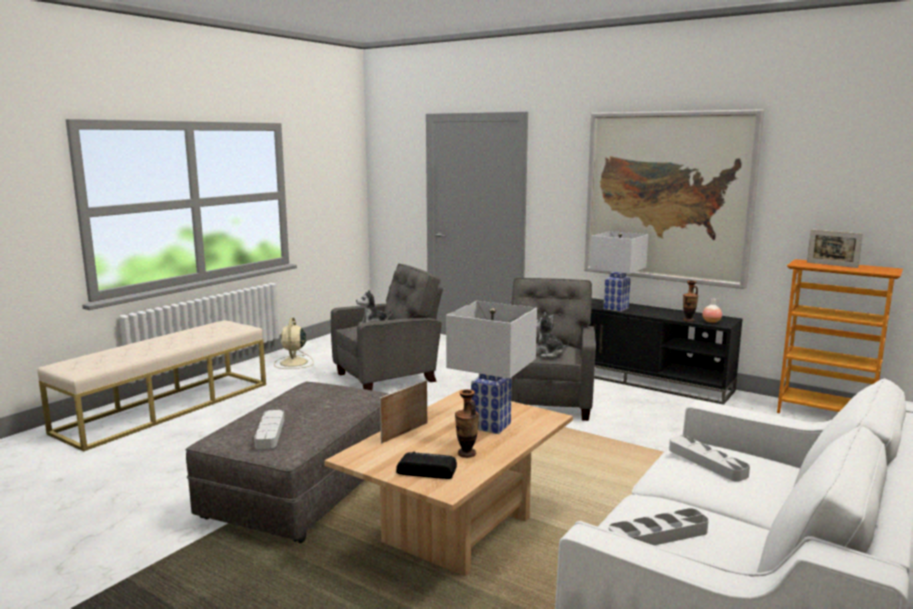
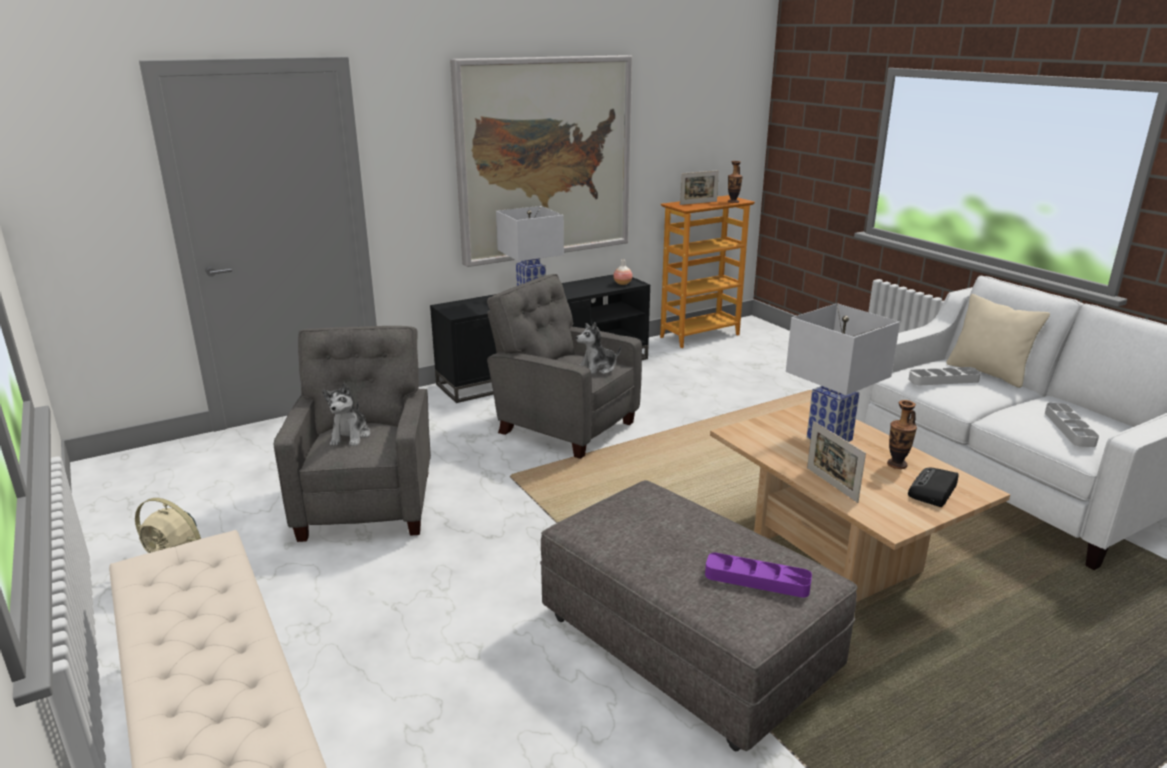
camera: 65 degrees left, 10 degrees up
grey tray [254,410,284,449] -> purple tray [705,553,812,598]
vase [683,280,698,322] -> vase moved to [728,161,743,203]
none -> beige pillow [946,294,1050,388]

